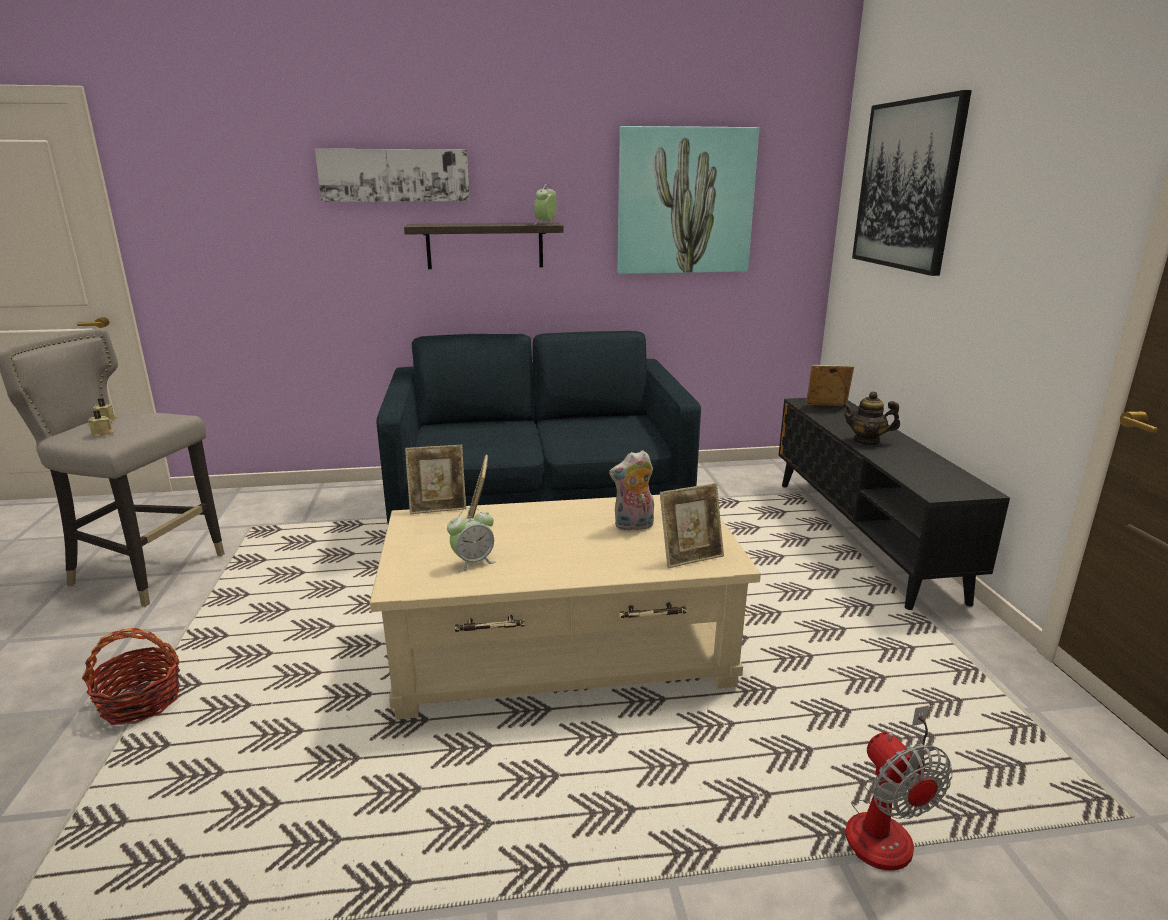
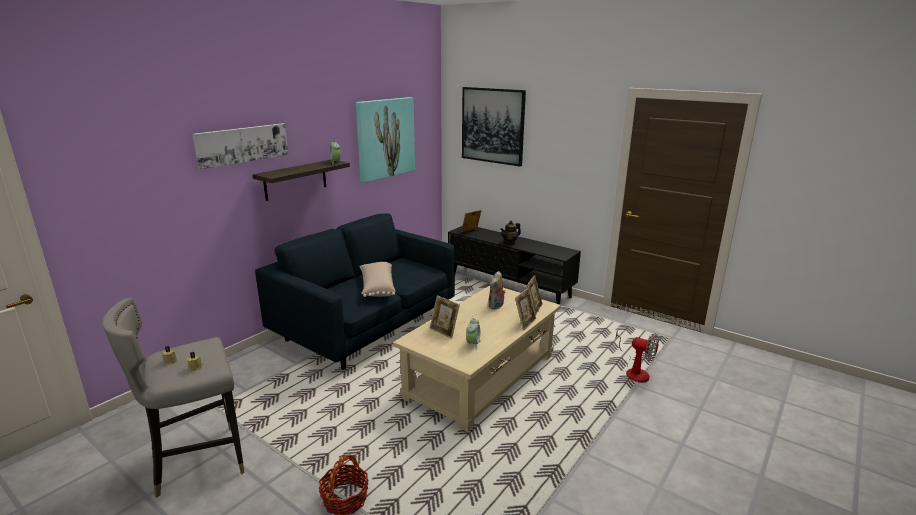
camera: 45 degrees left, 0 degrees up
picture frame [405,445,466,514] -> picture frame moved to [515,288,536,331]
none -> beige pillow [360,262,396,297]

